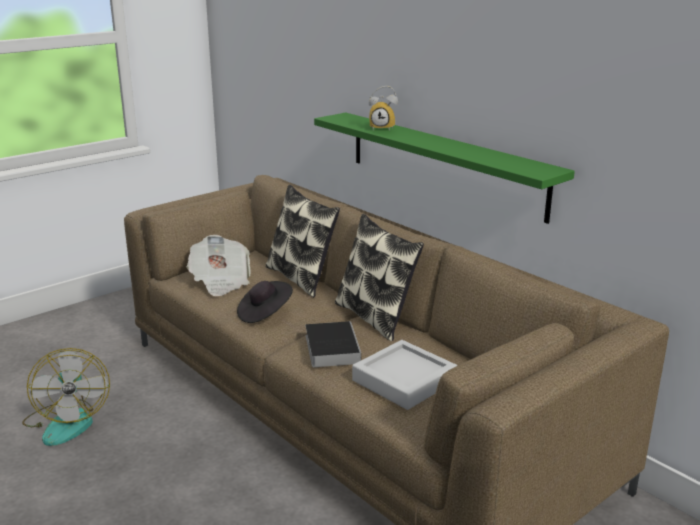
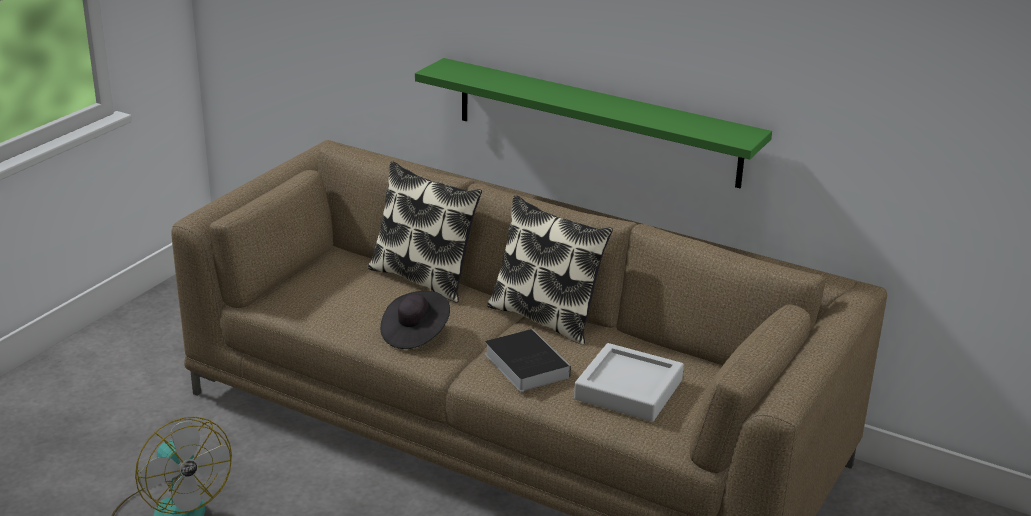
camera: 20 degrees left, 5 degrees up
newspaper [187,235,251,296] -> none
alarm clock [369,86,398,130] -> none

